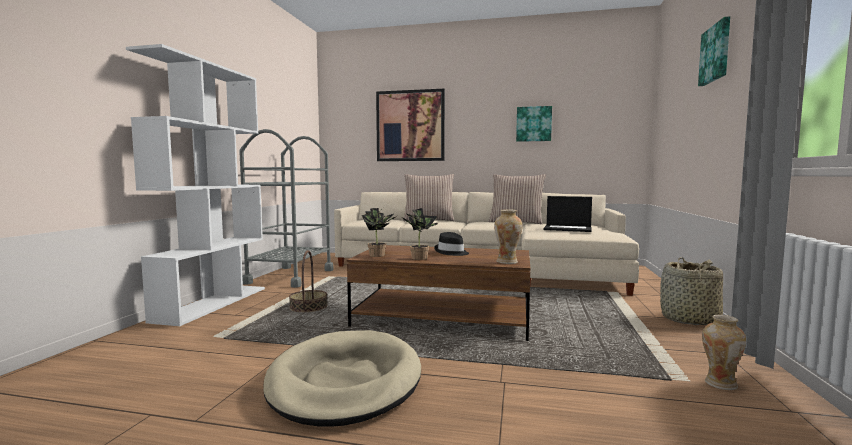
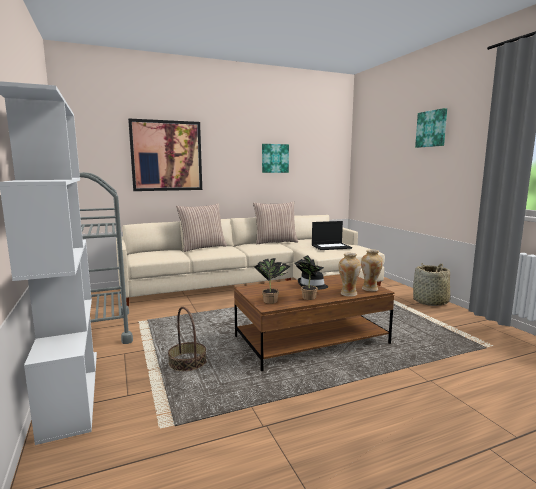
camera: 35 degrees left, 5 degrees up
beige dog bed [263,330,421,427] -> none
vase [702,315,746,390] -> vase moved to [339,253,361,297]

